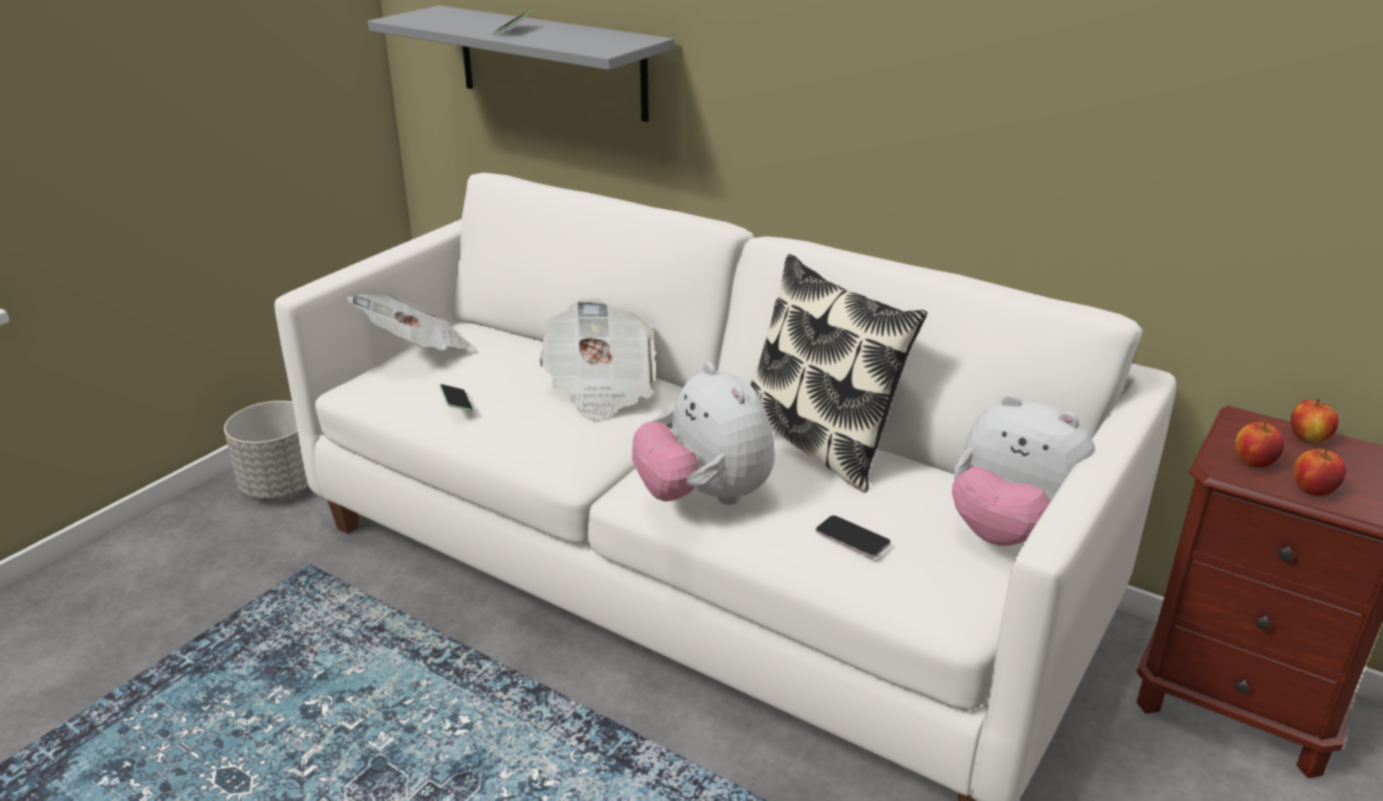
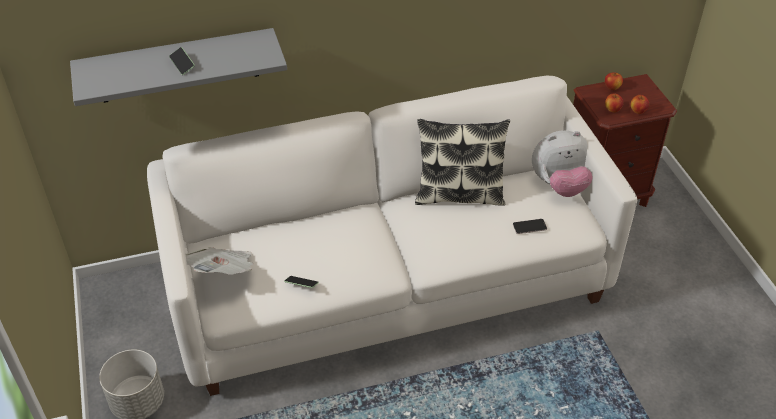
camera: 50 degrees left, 15 degrees up
newspaper [539,298,656,419] -> none
plush toy [632,362,775,505] -> none

